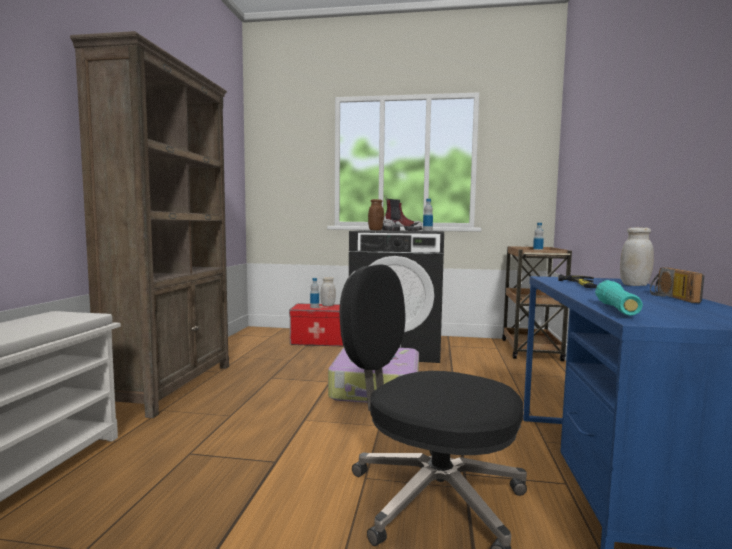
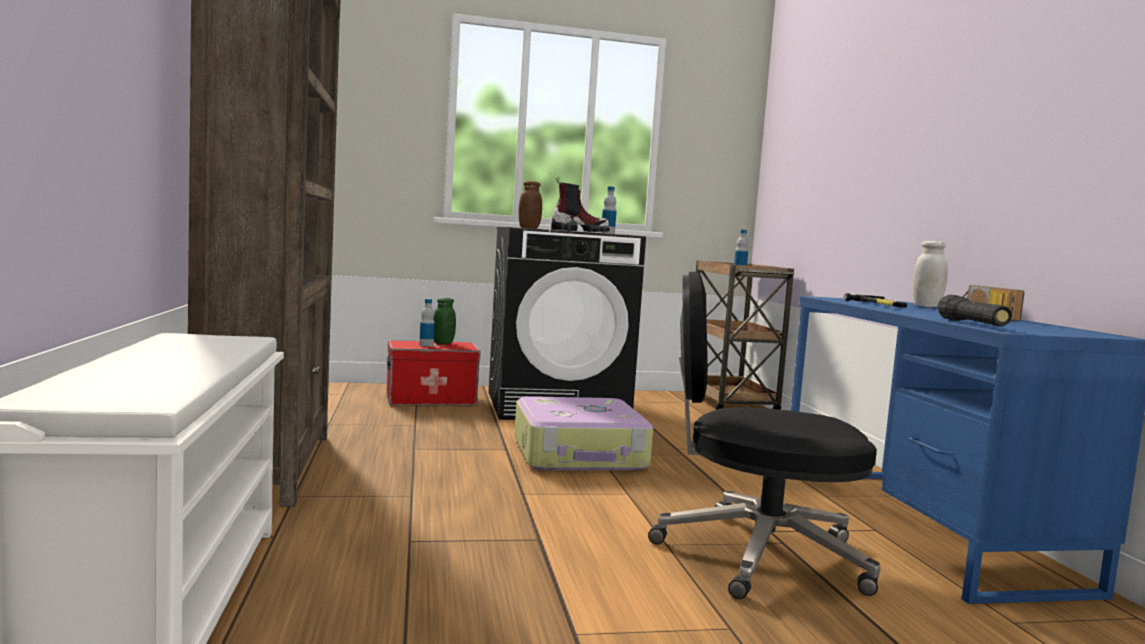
camera: 20 degrees left, 0 degrees up
white jar [321,277,336,306] -> green jar [433,298,456,344]
turquoise flashlight [595,280,643,316] -> black flashlight [937,295,1012,327]

